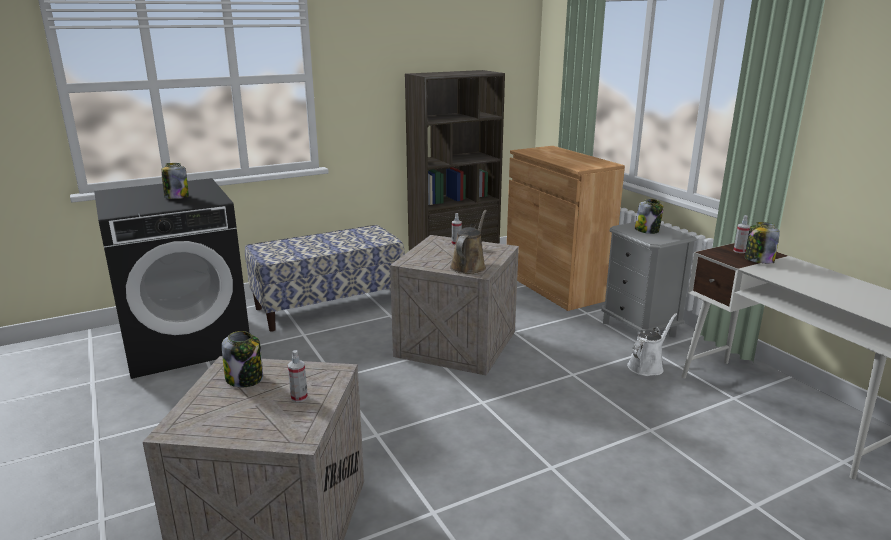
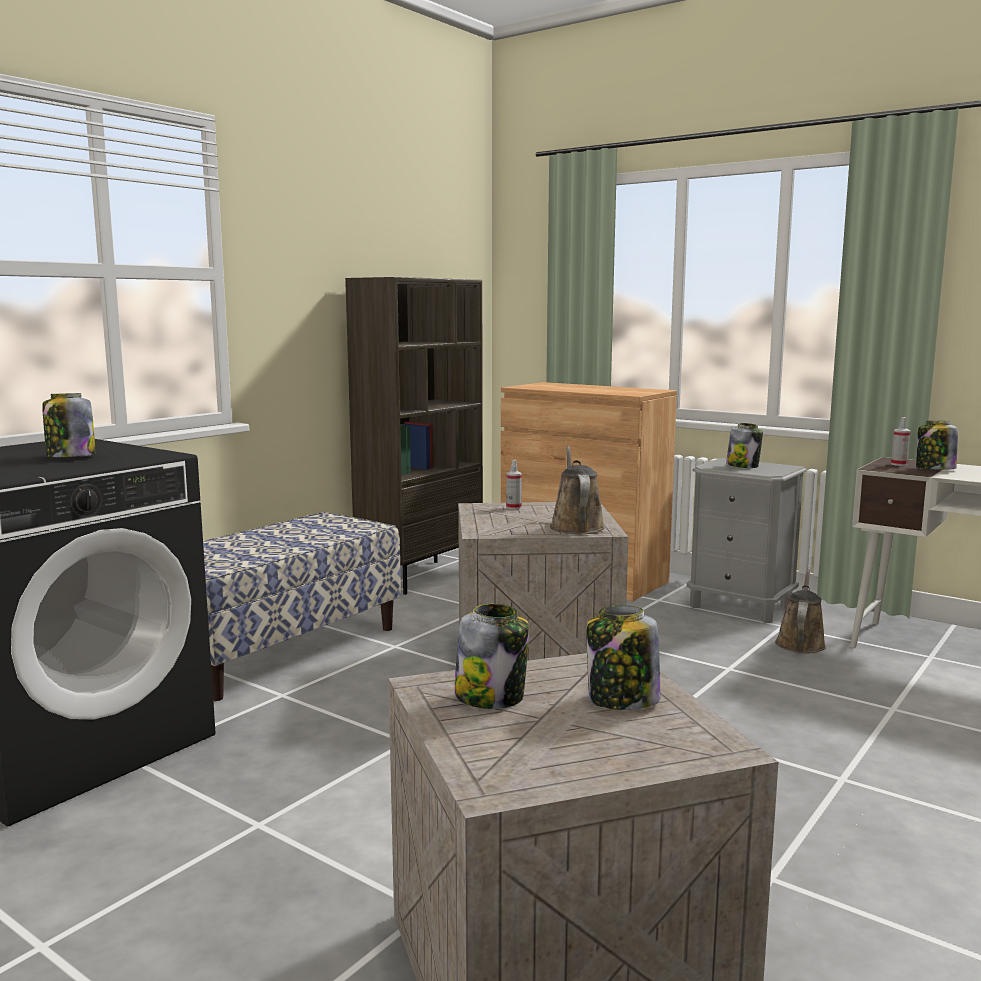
camera: 25 degrees left, 10 degrees down
spray bottle [288,350,308,402] -> jar [586,606,661,710]
white watering can [627,313,677,376] -> brown watering can [775,567,826,653]

